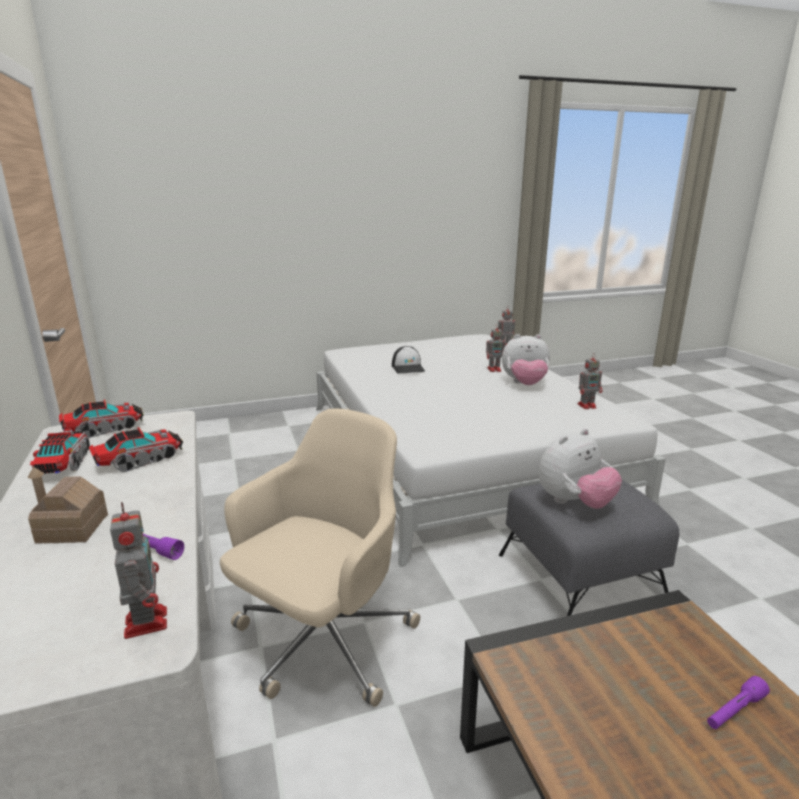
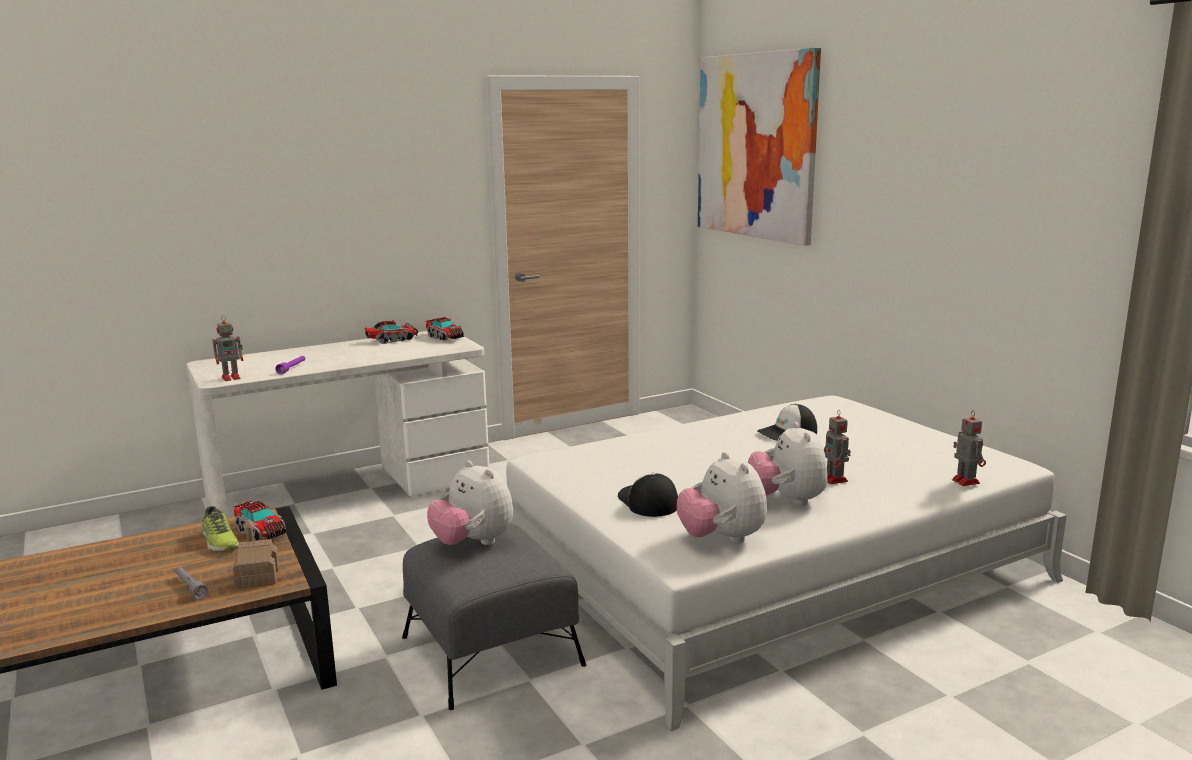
camera: 80 degrees right, 5 degrees down
toy house [28,467,108,544] -> toy house moved to [233,520,279,589]
toy truck [89,427,183,472] -> toy truck moved to [234,500,287,541]
beige office chair [220,409,420,707] -> none
toy robot [577,353,602,409] -> plush toy [677,452,767,543]
purple flashlight [707,676,770,729] -> grey flashlight [175,567,208,599]
none -> shoe [202,506,239,551]
none -> cap [618,473,678,517]
none -> picture [698,48,821,246]

